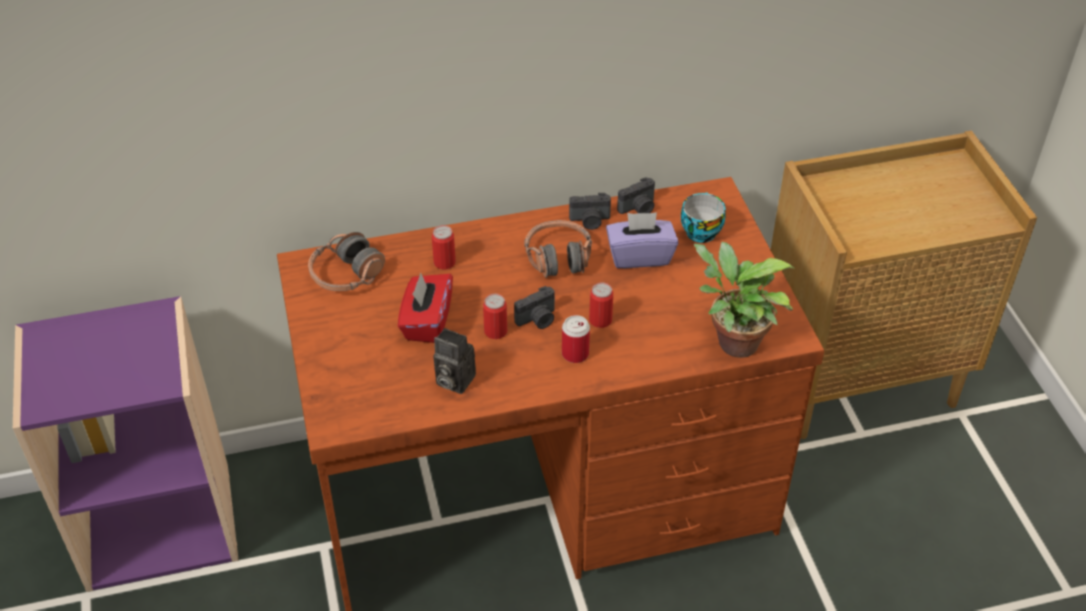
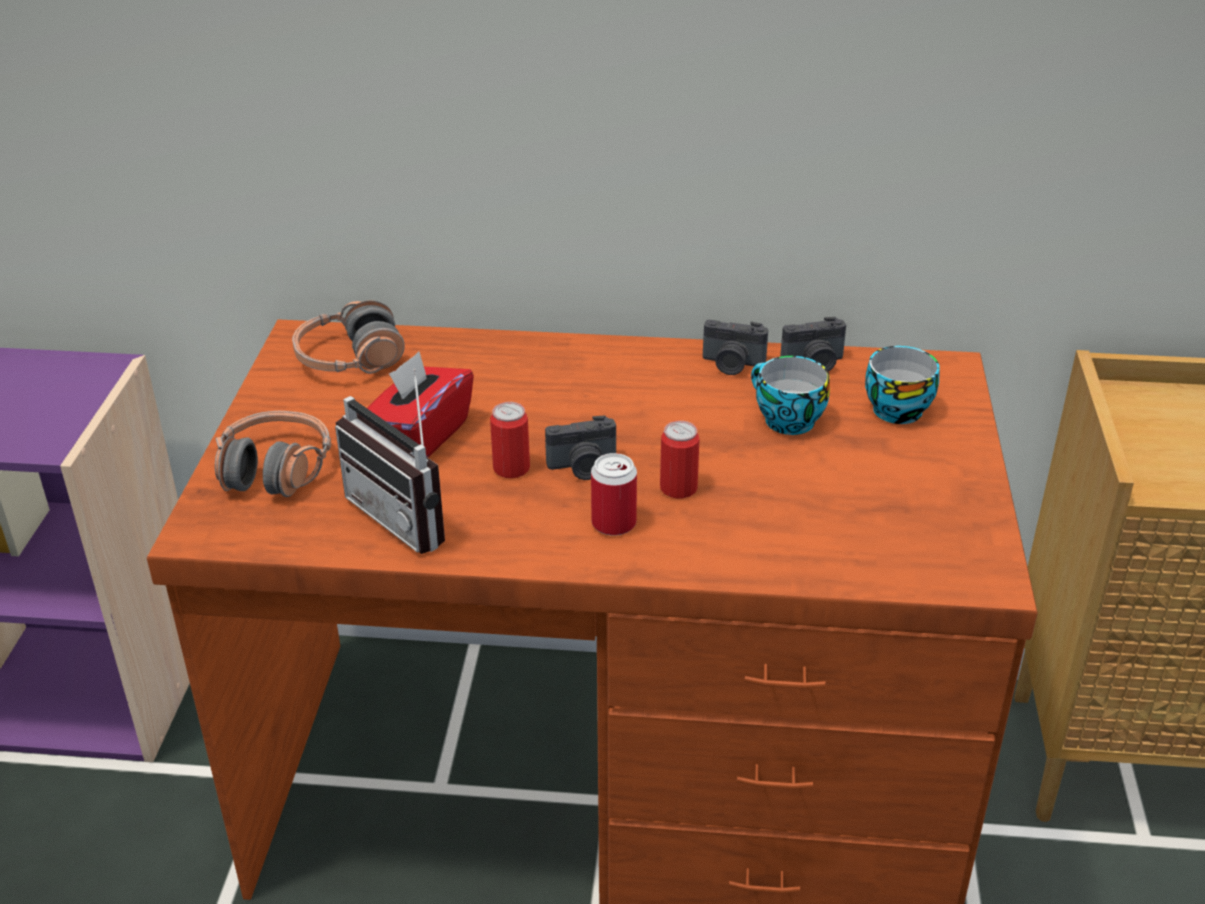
camera: 20 degrees right, 10 degrees down
can [432,225,456,269] -> none
camera [433,328,476,394] -> radio [335,369,445,554]
headphones [524,220,592,278] -> headphones moved to [215,411,331,497]
purple tissue box [606,212,678,268] -> cup [751,356,830,435]
potted plant [694,242,794,358] -> none

